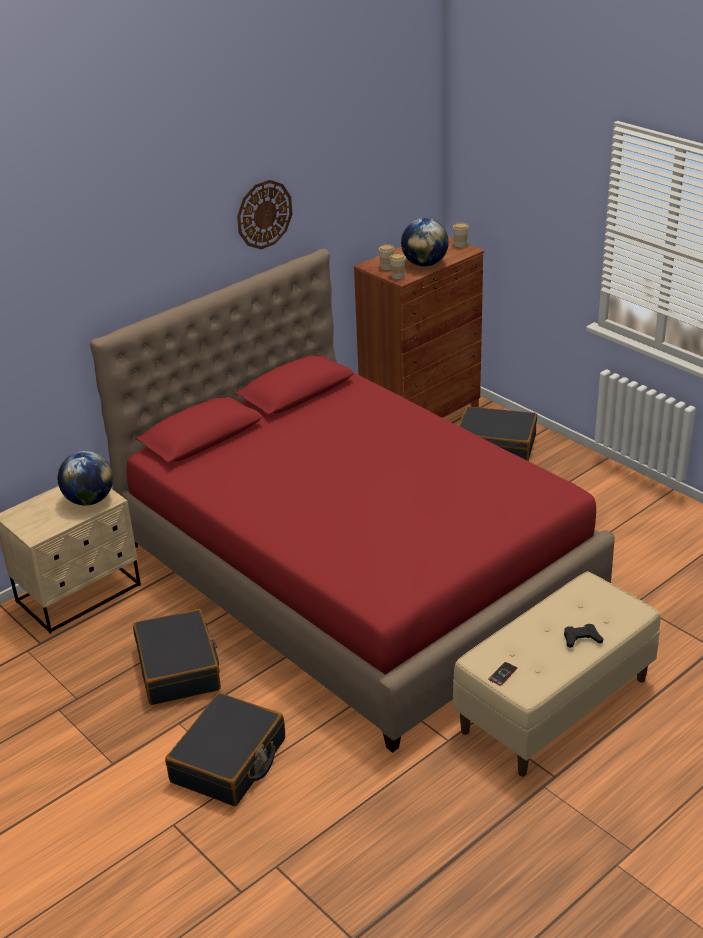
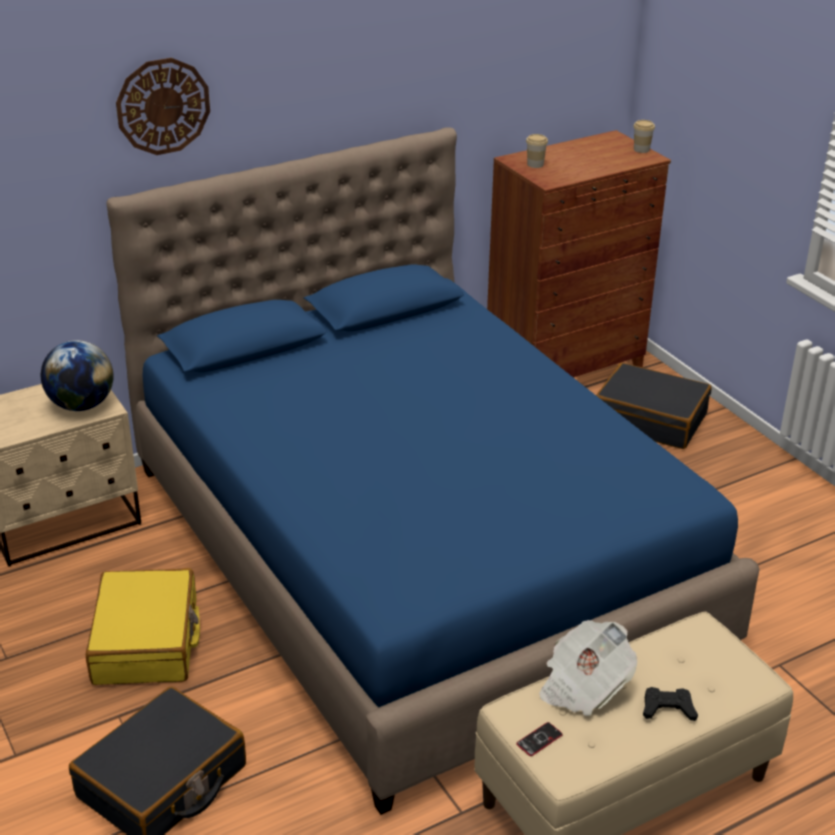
camera: 10 degrees right, 0 degrees up
red bed [90,249,615,753] -> blue bed [106,127,760,815]
black suitcase [133,609,221,705] -> yellow suitcase [86,568,200,685]
wall clock [237,180,292,249] -> wall clock moved to [116,58,210,155]
cup [389,253,406,279] -> none
globe [401,218,449,267] -> none
none -> newspaper [539,620,637,716]

